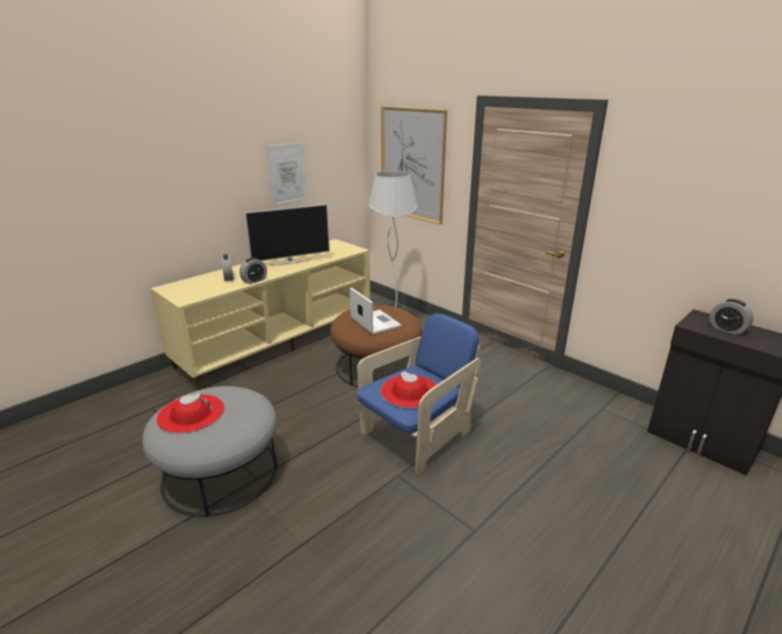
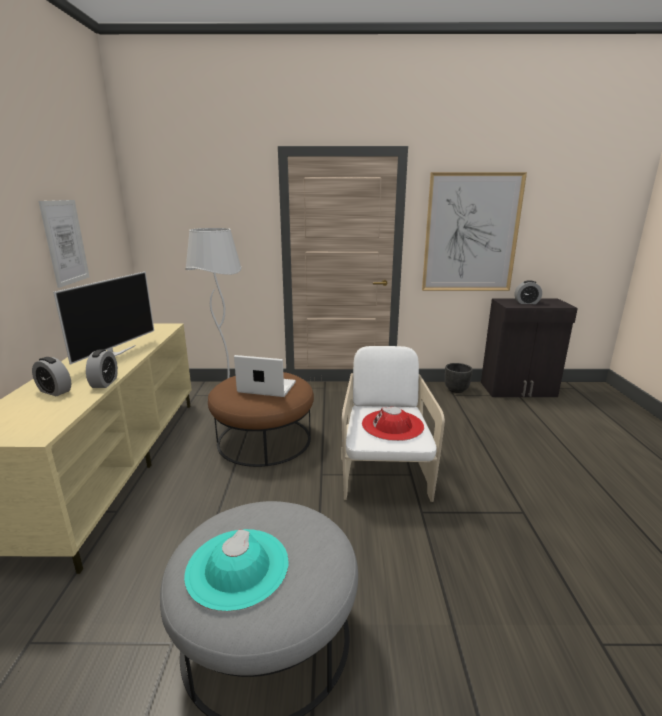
camera: 45 degrees left, 5 degrees down
red hat [157,393,224,433] -> turquoise hat [184,529,289,612]
blue armchair [357,314,481,475] -> white armchair [341,346,445,502]
picture [381,106,447,224] -> picture moved to [422,172,527,291]
none -> black planter [445,363,473,393]

